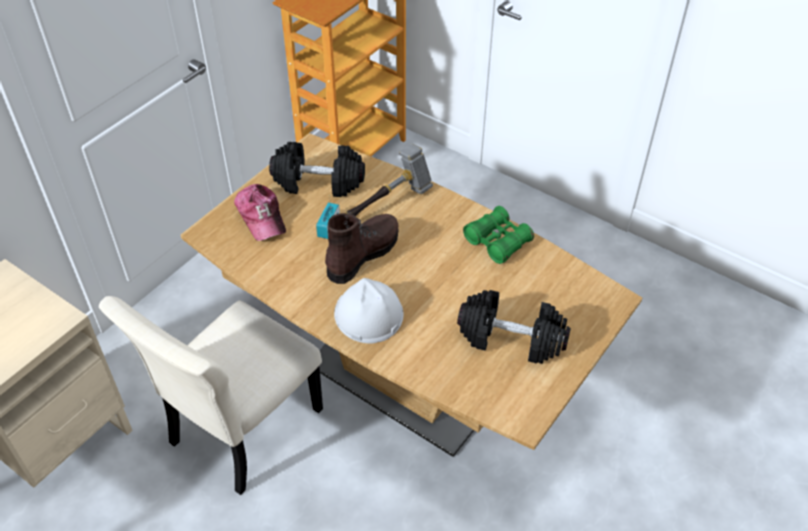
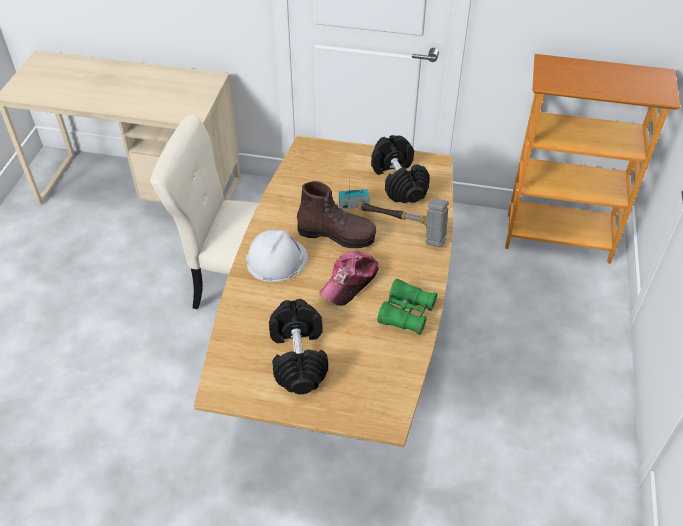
camera: 65 degrees right, 0 degrees up
cap [234,184,286,241] -> cap moved to [319,251,379,306]

